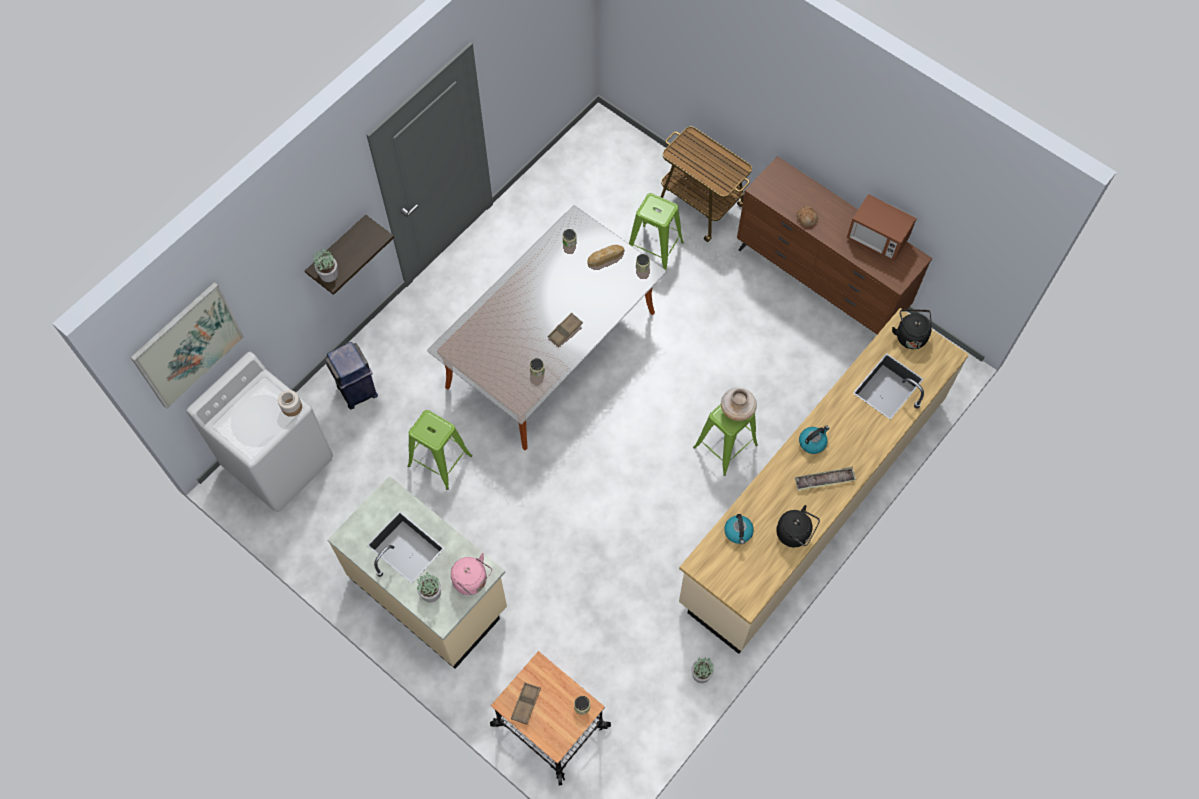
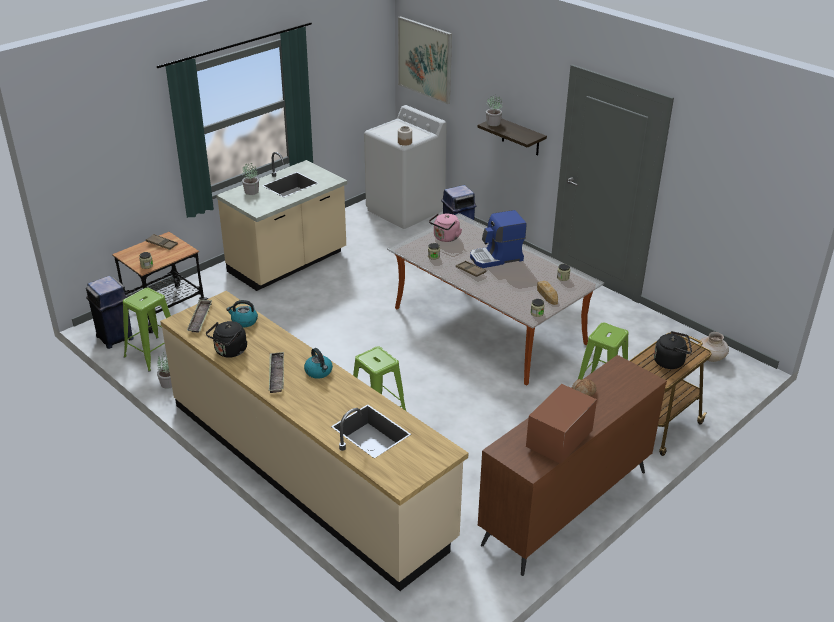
camera: 95 degrees right, 30 degrees down
green stool [408,410,472,490] -> green stool moved to [123,288,171,371]
pink kettle [451,553,492,595] -> pink kettle moved to [429,213,462,242]
beige vase [721,388,757,421] -> beige vase moved to [698,332,729,362]
black kettle [892,309,932,349] -> black kettle moved to [654,331,692,369]
none -> blue trash can [86,276,134,349]
none -> tray [187,299,212,333]
none -> coffee machine [470,210,527,268]

